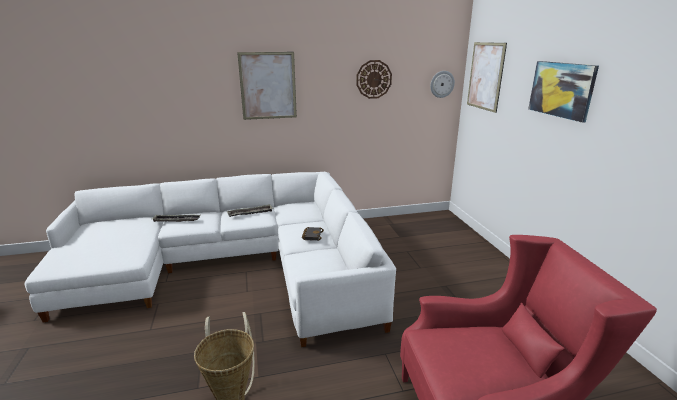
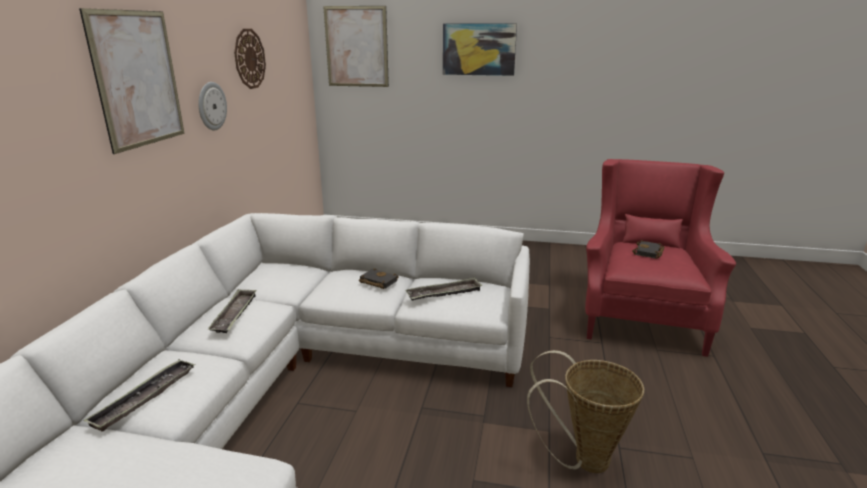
camera: 65 degrees left, 0 degrees up
wall clock [430,71,455,98] -> wall clock moved to [199,82,227,130]
none -> tray [405,277,483,301]
none -> black book [632,240,664,259]

